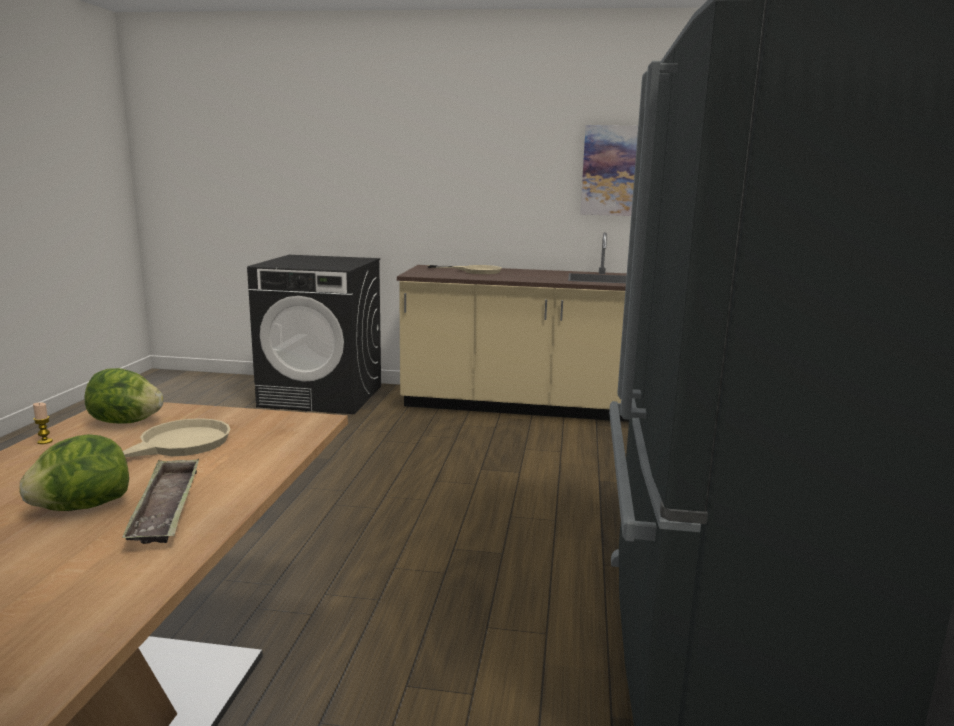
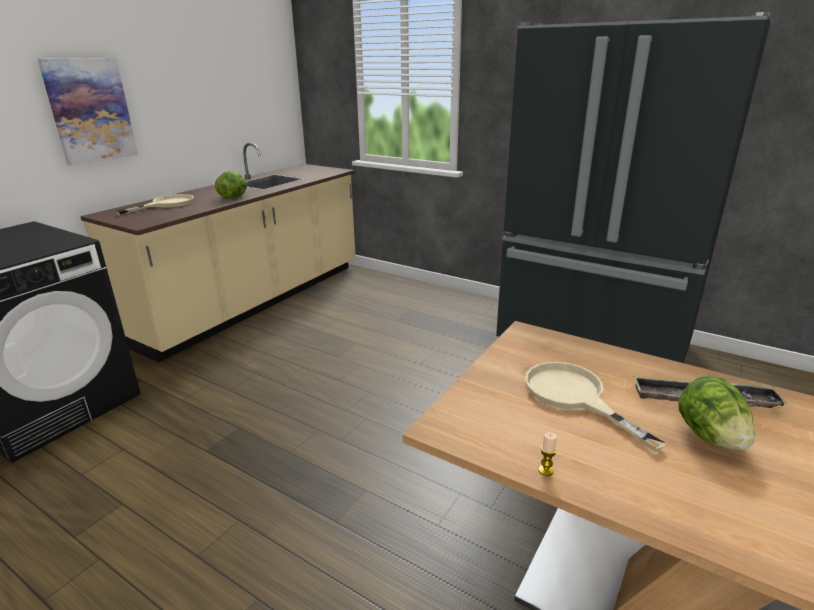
camera: 65 degrees left, 10 degrees up
lettuce [85,368,164,423] -> lettuce moved to [215,171,247,199]
picture [580,125,638,216] -> picture moved to [38,58,138,166]

